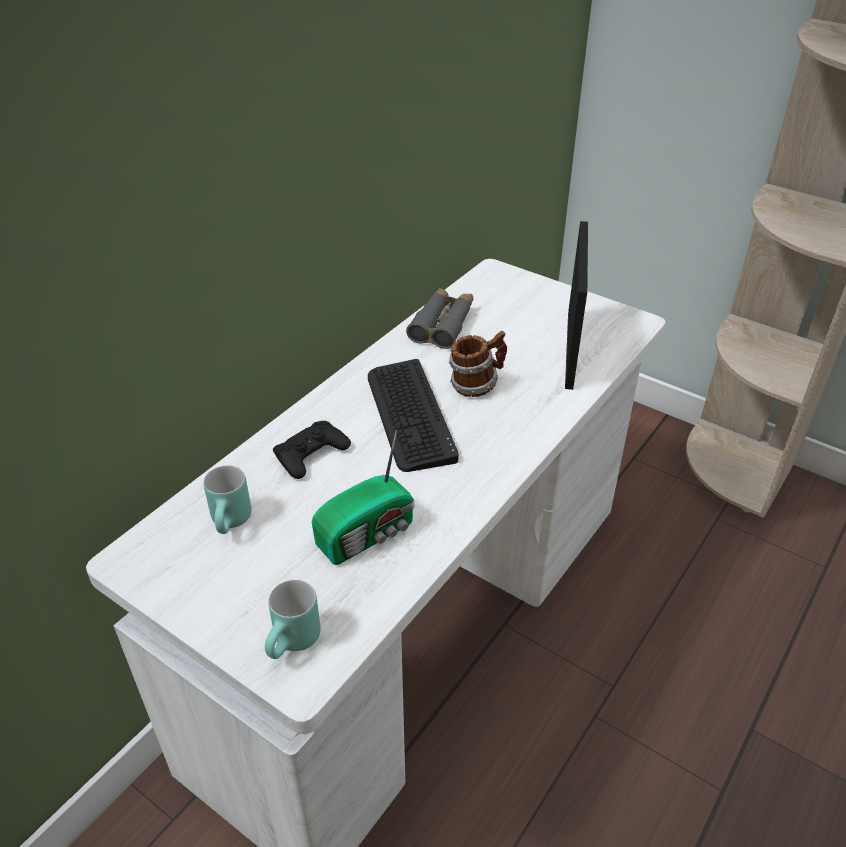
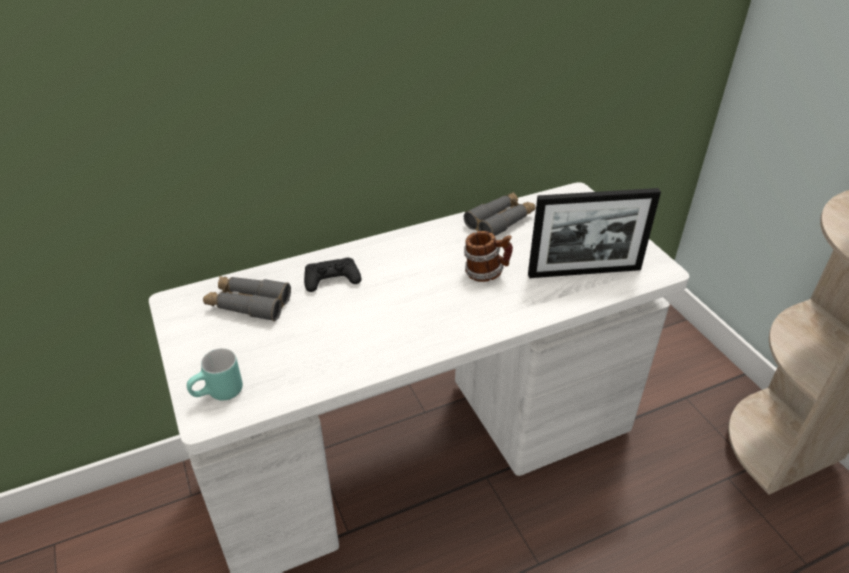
camera: 30 degrees right, 0 degrees up
turquoise mug [204,465,251,534] -> grey binoculars [203,276,291,321]
radio [312,429,415,565] -> none
keyboard [368,359,458,472] -> none
picture frame [565,221,588,390] -> picture frame turned 45 degrees clockwise [528,188,661,278]

